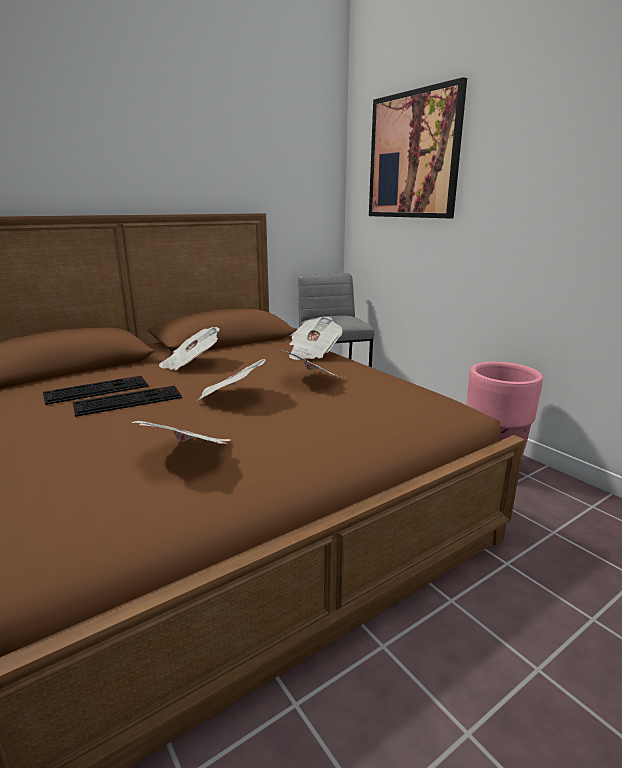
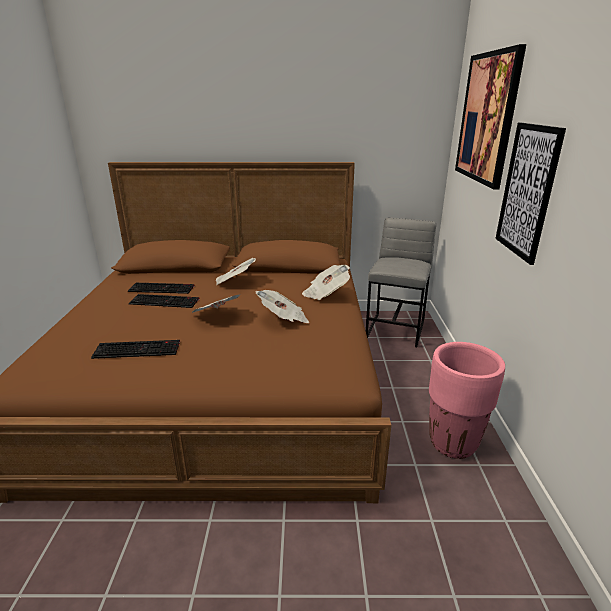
camera: 35 degrees right, 5 degrees up
newspaper [132,421,230,444] -> keyboard [91,340,180,359]
none -> picture [495,123,566,265]

